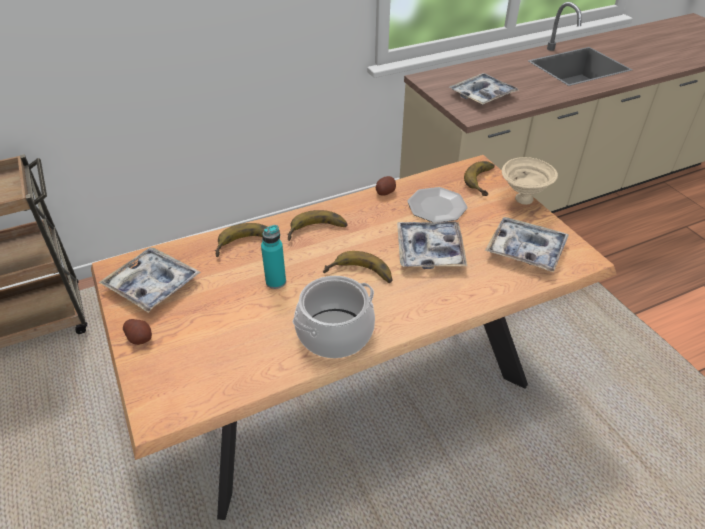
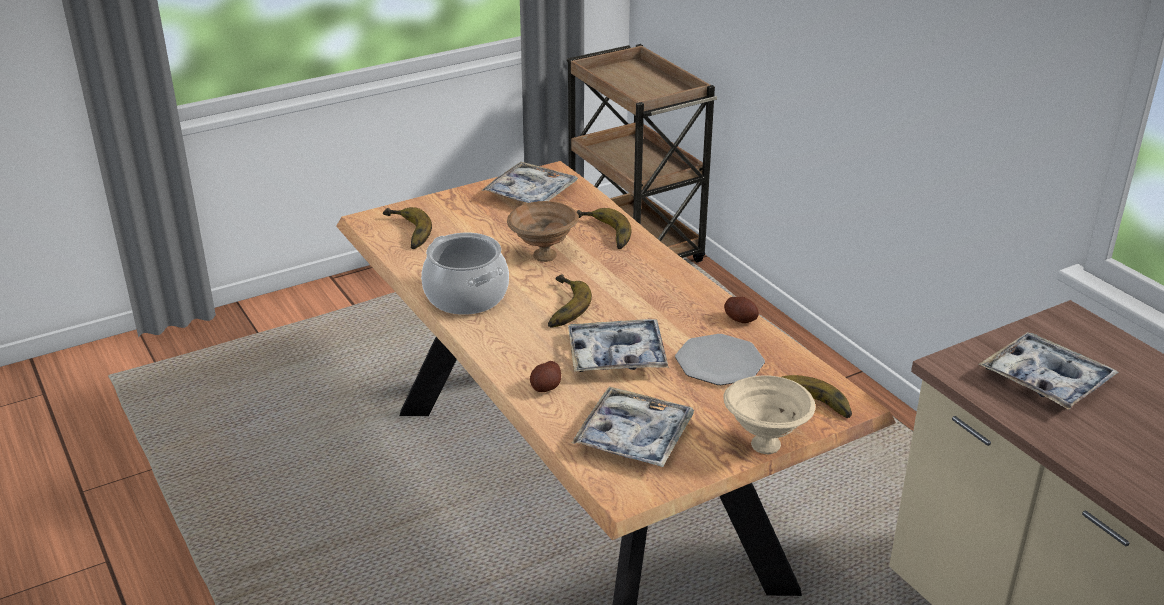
camera: 85 degrees right, 10 degrees down
potato [123,319,152,345] -> potato moved to [530,361,561,392]
turquoise bottle [261,225,286,289] -> brown bowl [507,201,579,262]
banana [287,210,347,241] -> banana moved to [383,207,432,249]

